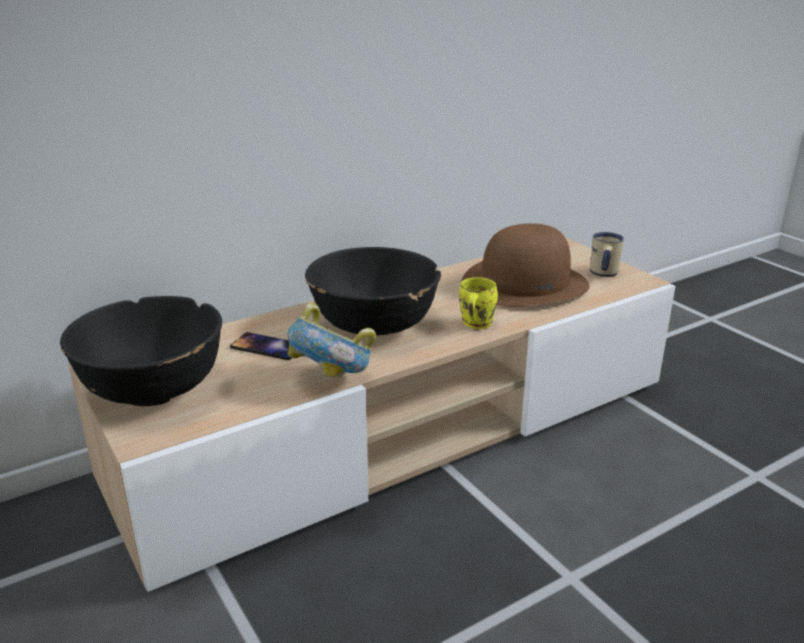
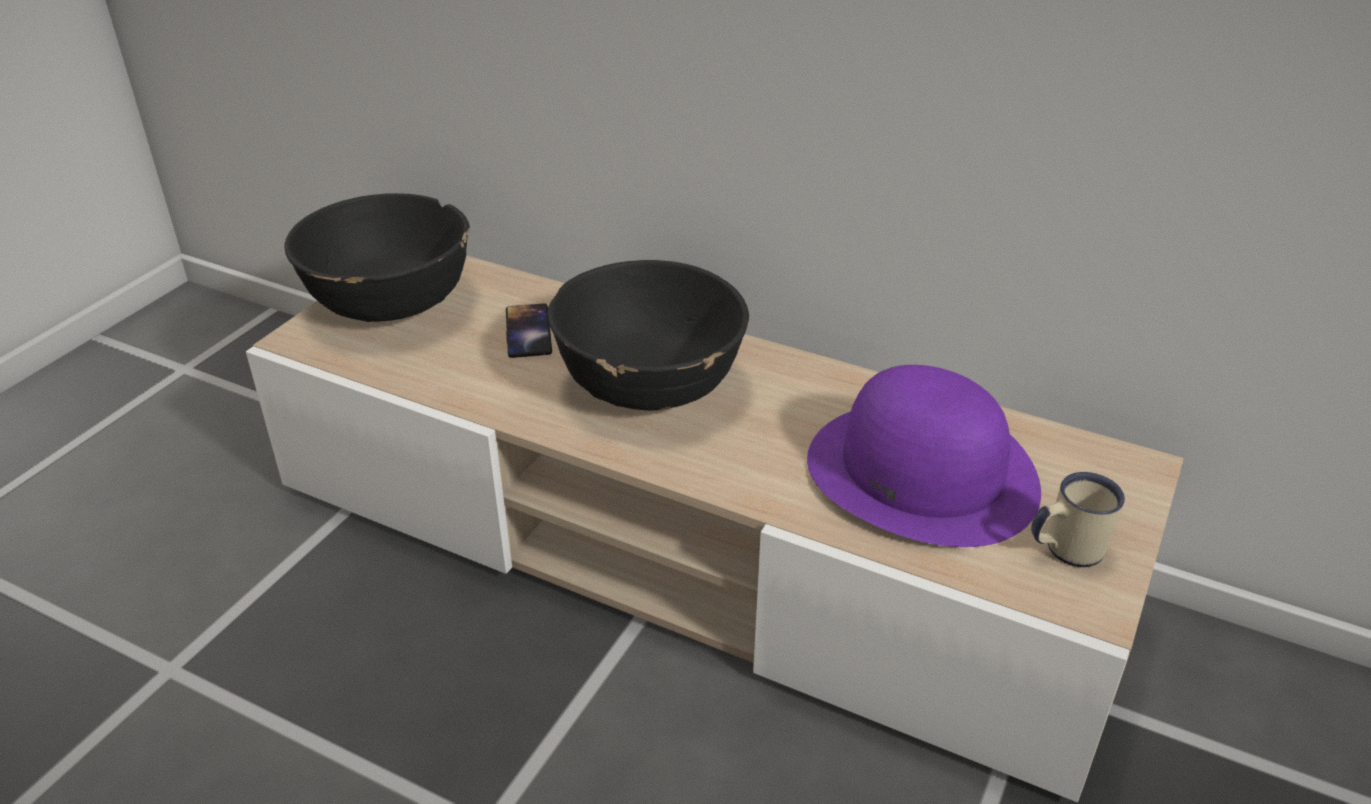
camera: 60 degrees right, 10 degrees up
bowl [287,303,376,377] -> none
yellow mug [459,277,498,329] -> none
brown hat [461,223,590,306] -> purple hat [807,365,1041,547]

